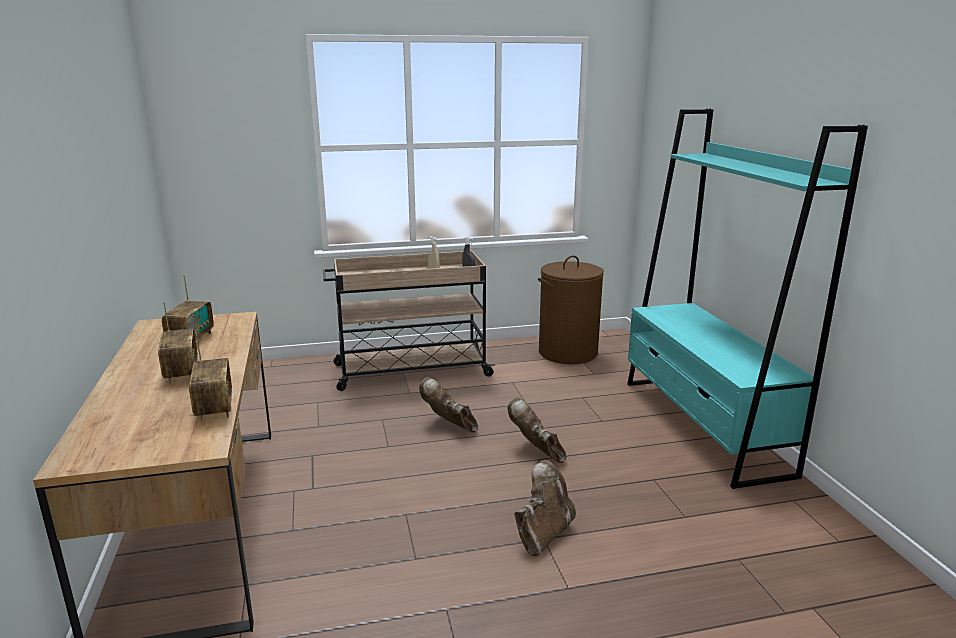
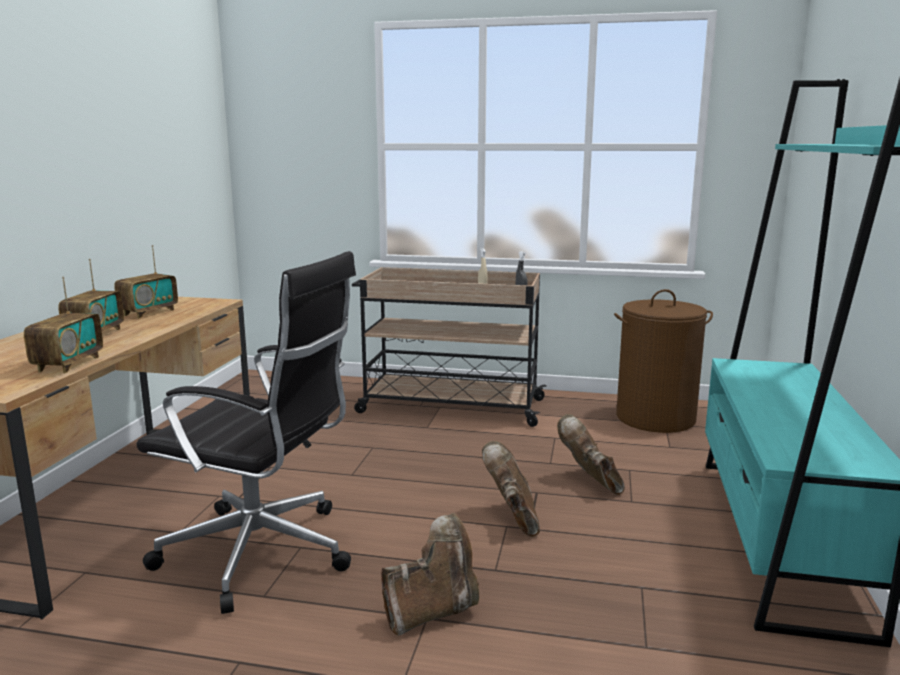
camera: 25 degrees right, 5 degrees down
brown boot [419,377,478,433] -> brown boot moved to [557,414,625,495]
none -> black office chair [137,251,356,614]

